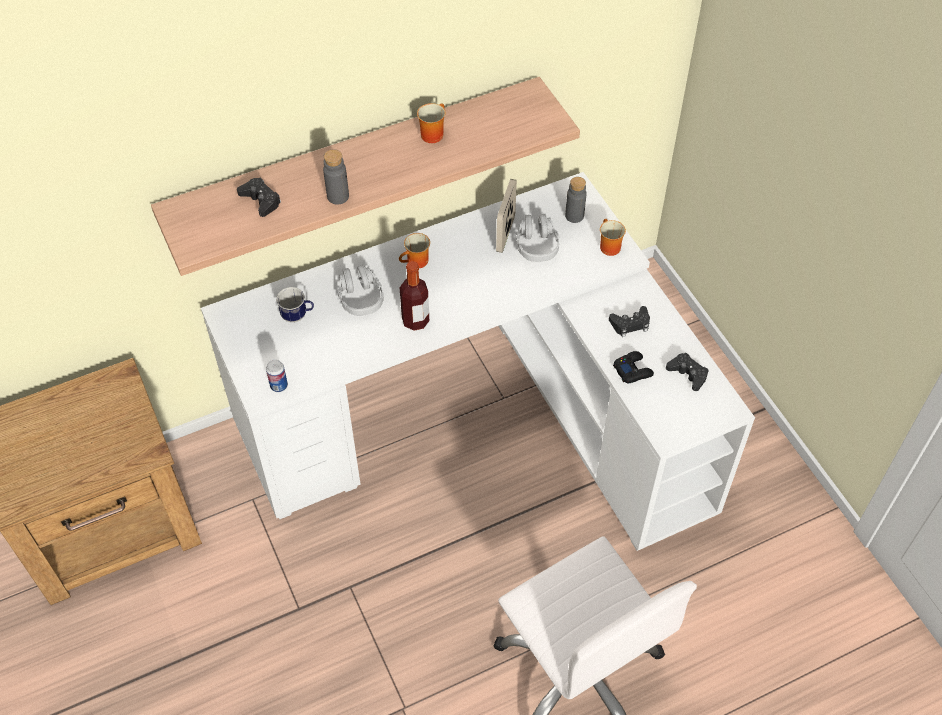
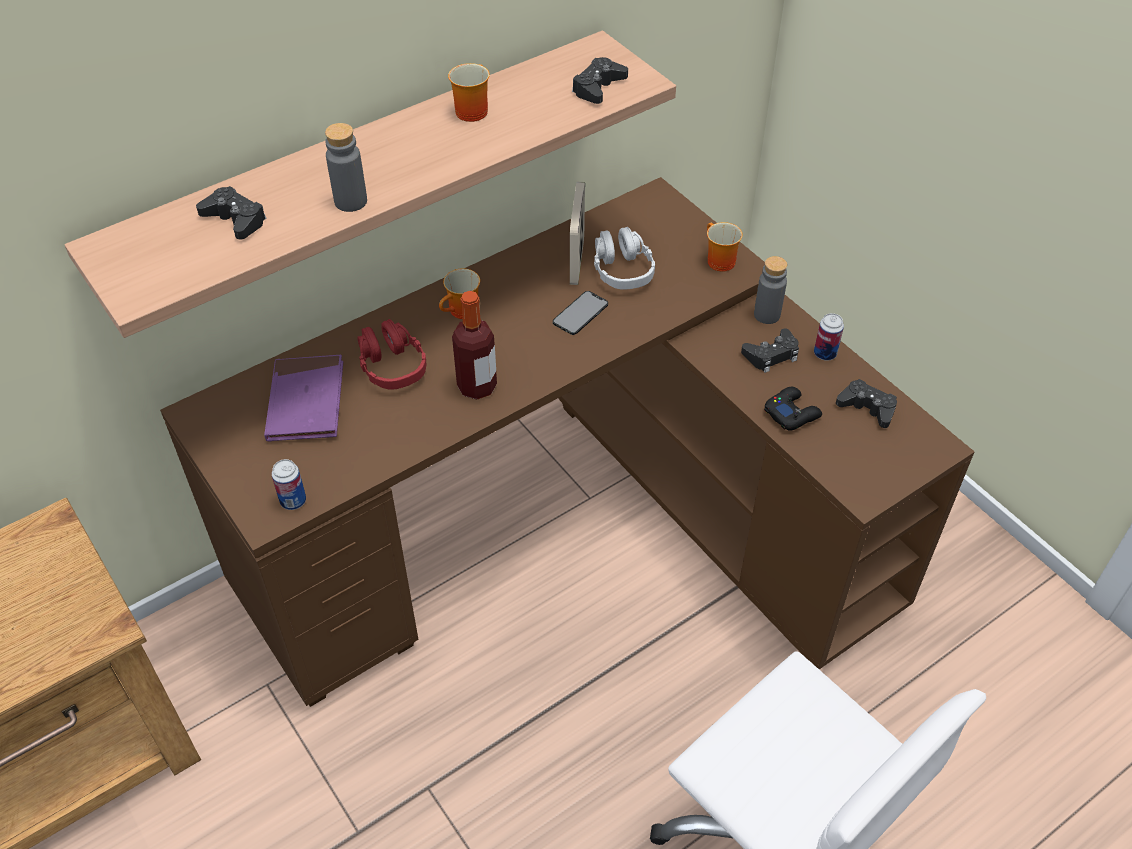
camera: 10 degrees left, 5 degrees down
white desk [201,172,755,551] -> brown desk [160,177,974,707]
mug [276,287,314,323] -> purple book [264,355,343,442]
grey headphones [338,264,384,316] -> red headphones [357,319,426,390]
grey bottle [565,177,587,223] -> grey bottle moved to [754,256,787,324]
none -> phone [553,291,608,335]
none -> black game controller [572,57,628,104]
none -> can [814,313,844,361]

